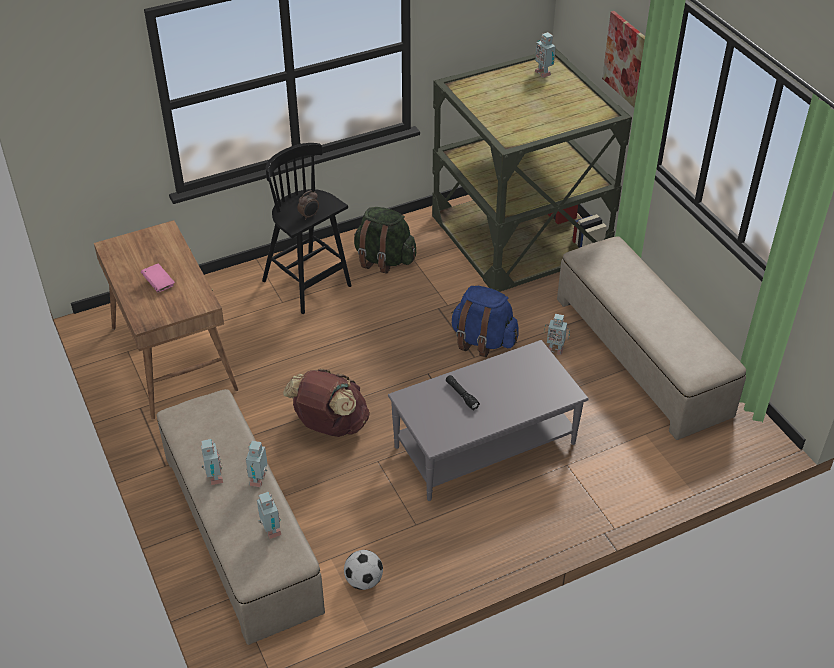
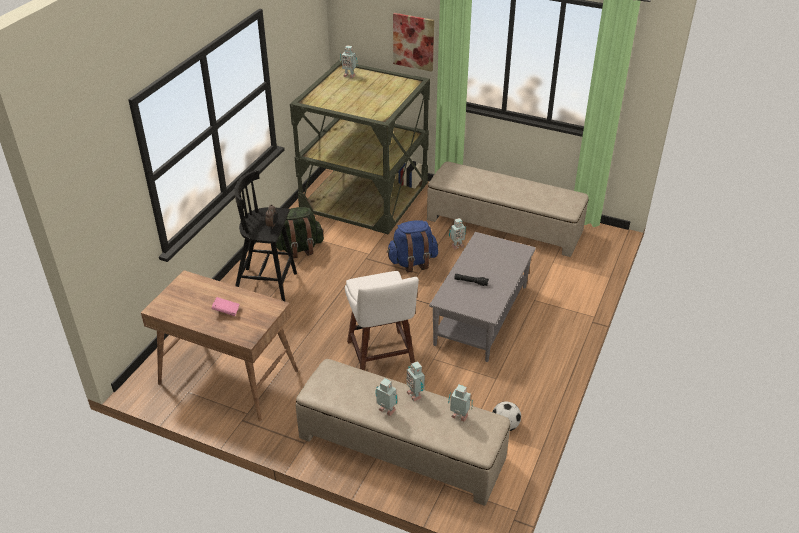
camera: 40 degrees left, 5 degrees down
brown backpack [283,369,370,437] -> white stool [345,271,419,371]

